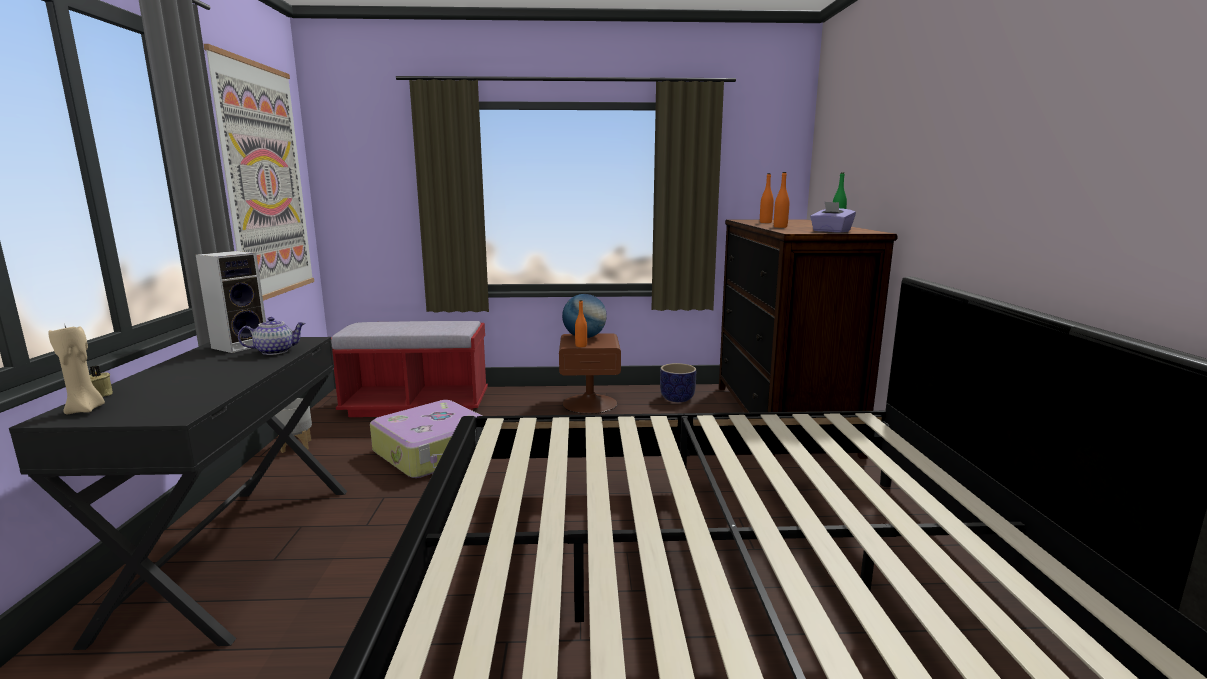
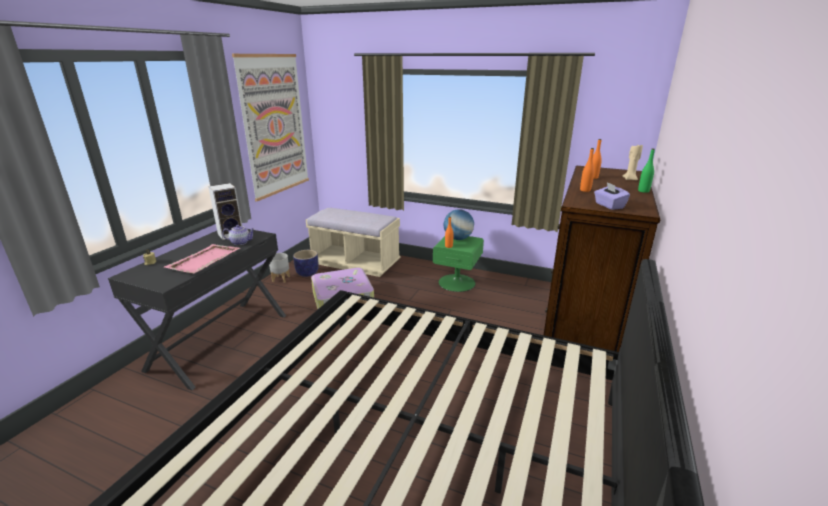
camera: 25 degrees right, 10 degrees up
beige candle [48,326,105,414] -> beige candle moved to [622,145,643,180]
red bench [331,321,488,417] -> beige bench [306,208,400,277]
brown nightstand [559,334,621,414] -> green nightstand [433,236,484,292]
planter [660,363,696,402] -> planter moved to [293,250,319,277]
none -> pink tray [165,244,240,273]

